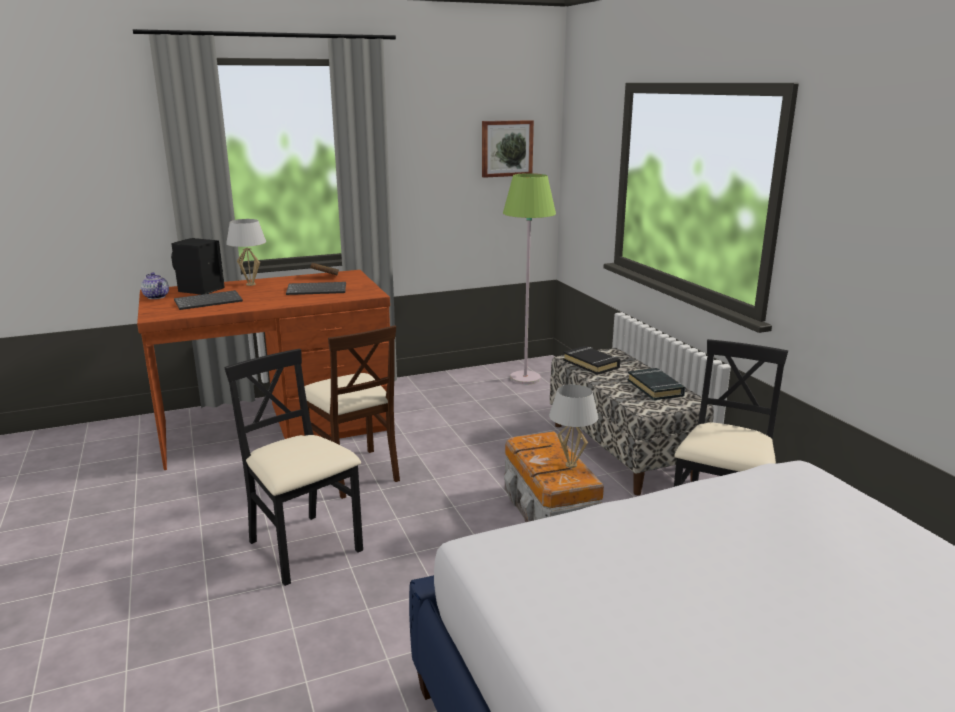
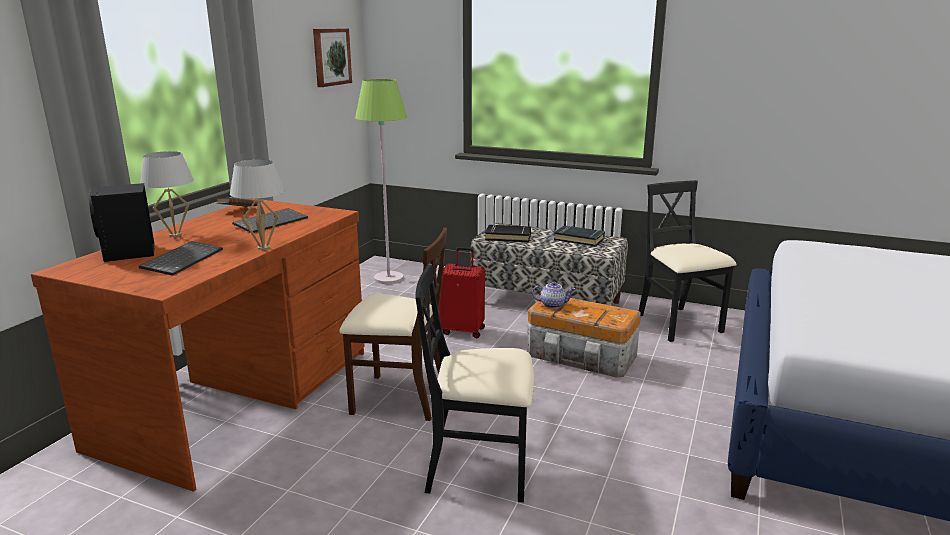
camera: 45 degrees left, 0 degrees up
teapot [141,272,169,299] -> teapot moved to [532,282,575,308]
white table lamp [549,384,598,468] -> white table lamp moved to [230,159,285,250]
none -> red suitcase [439,247,485,338]

